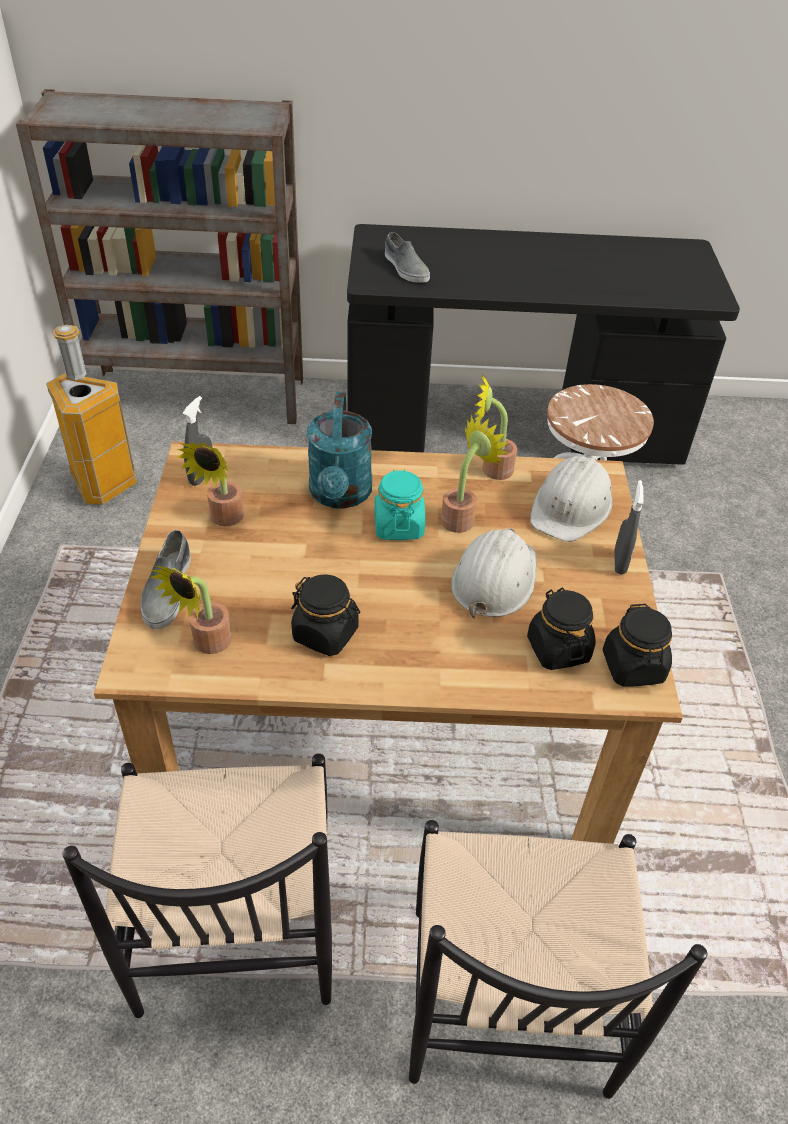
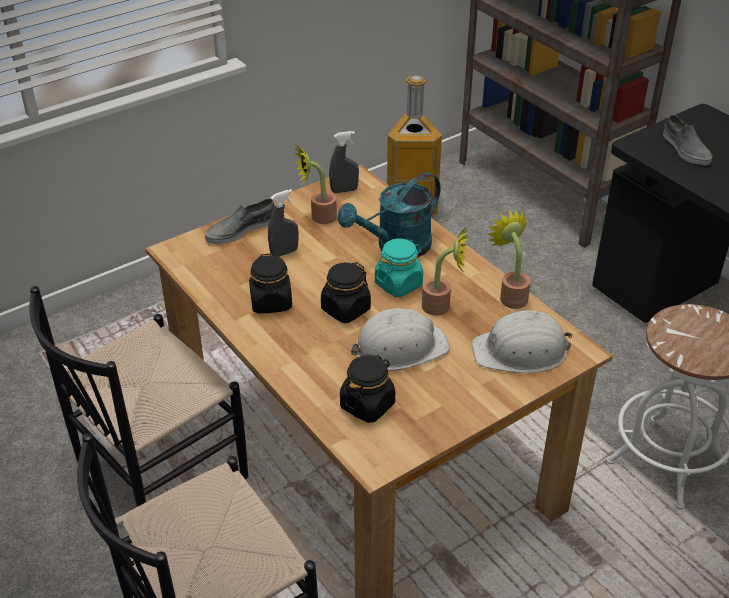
camera: 55 degrees right, 5 degrees down
potted plant [150,566,232,654] -> none
grey shoe [385,232,430,283] -> grey shoe turned 45 degrees counterclockwise [663,115,712,165]
black jar [603,604,672,687] -> black jar moved to [321,262,371,323]
grey spray bottle [614,480,644,574] -> grey spray bottle moved to [268,189,299,257]

